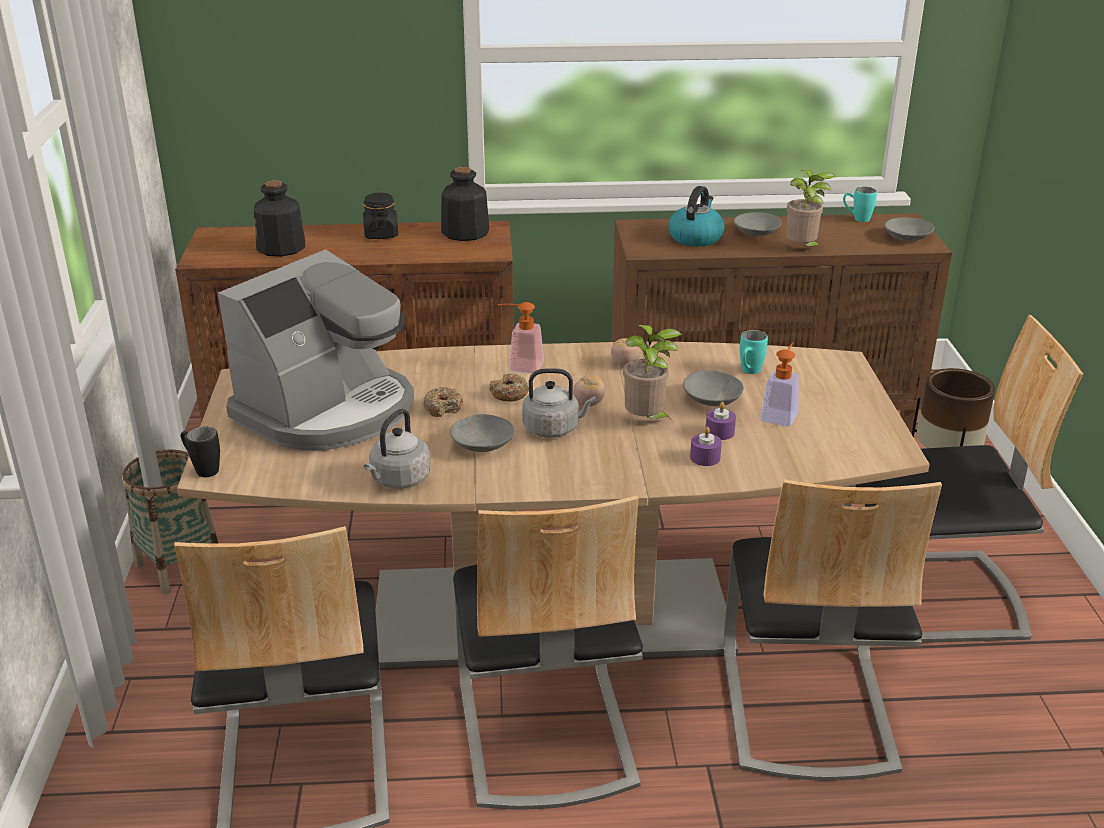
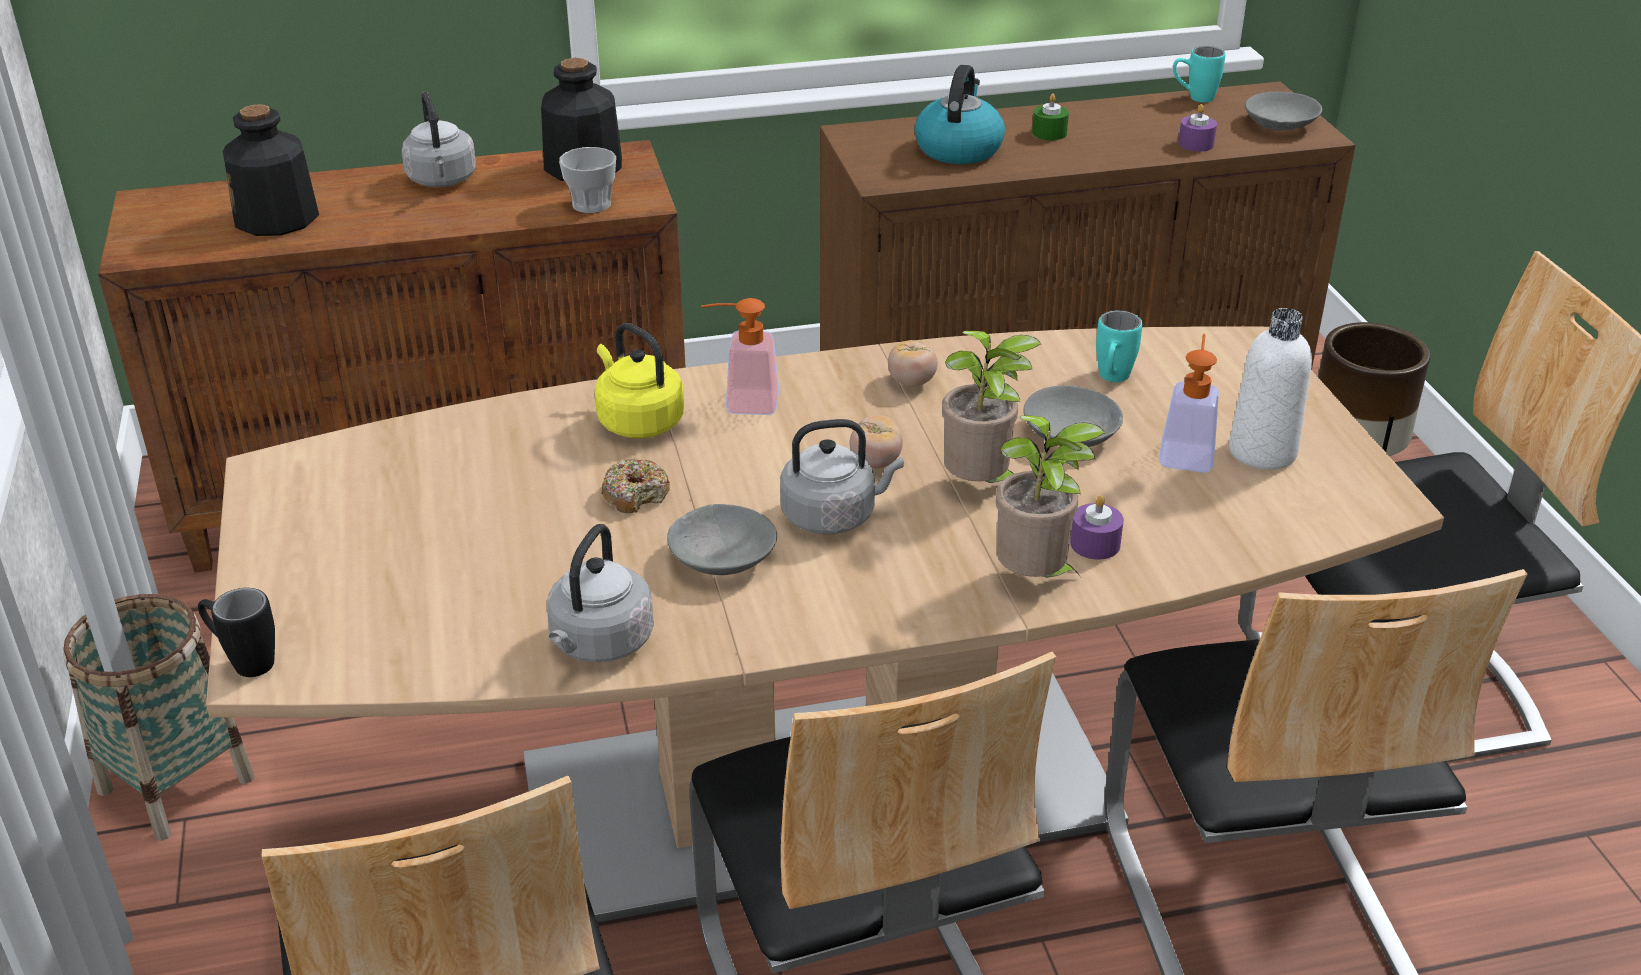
camera: 10 degrees left, 5 degrees up
coffee machine [218,249,414,451] -> none
black jar [363,193,398,239] -> grey kettle [402,92,476,187]
donut [489,373,529,402] -> none
purple candle [706,402,736,440] -> purple candle moved to [1178,104,1217,152]
grey bowl [734,212,782,236] -> green candle [1032,93,1069,140]
potted plant [786,170,836,248] -> potted plant moved to [996,415,1106,578]
none -> cup [559,147,616,213]
none -> yellow kettle [595,323,684,438]
none -> white bottle [1229,308,1312,470]

